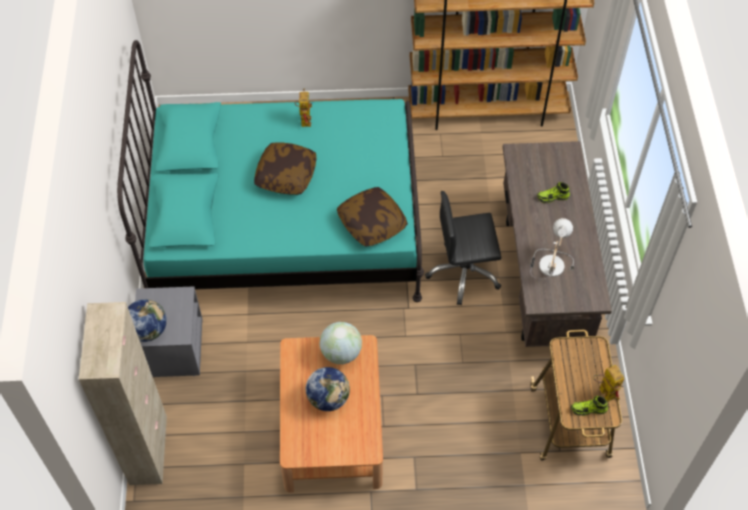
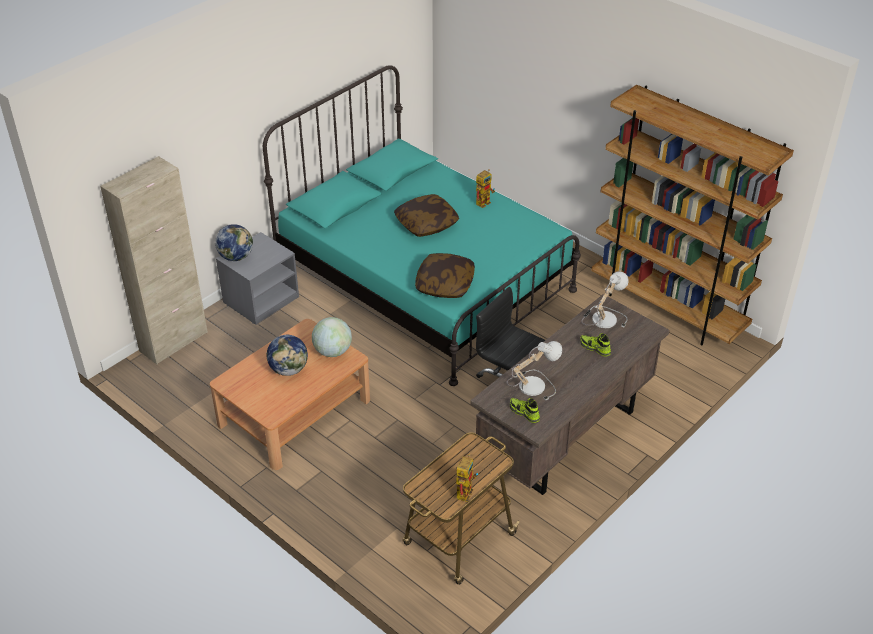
camera: 45 degrees right, 15 degrees down
shoe [571,396,608,416] -> shoe moved to [510,398,540,423]
none -> table lamp [581,271,629,328]

